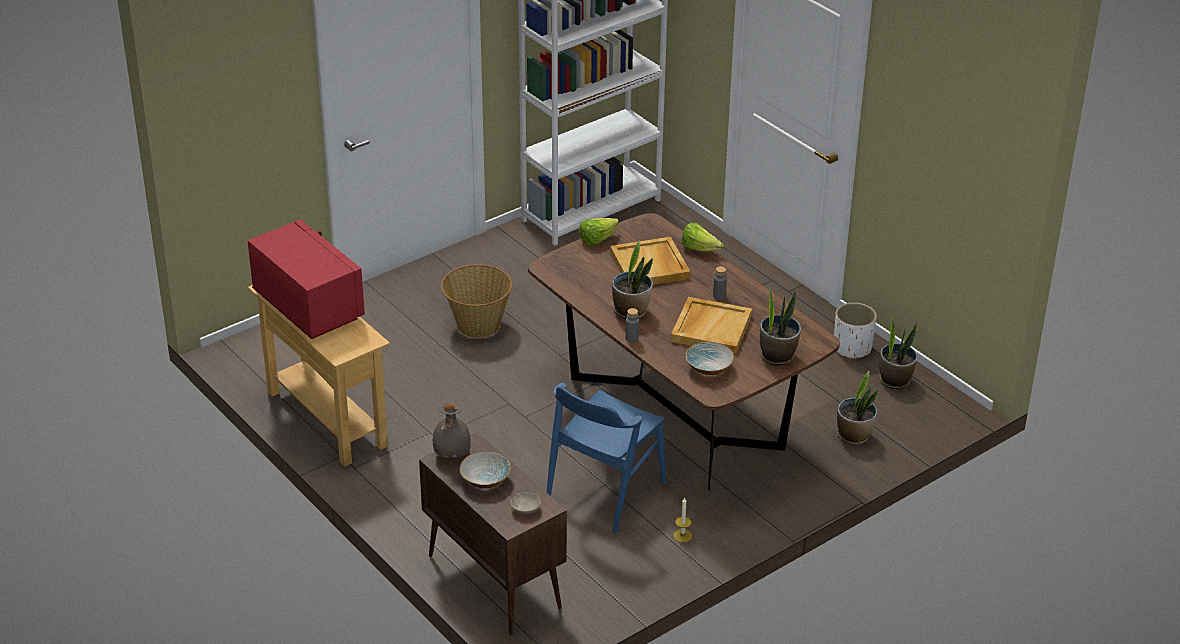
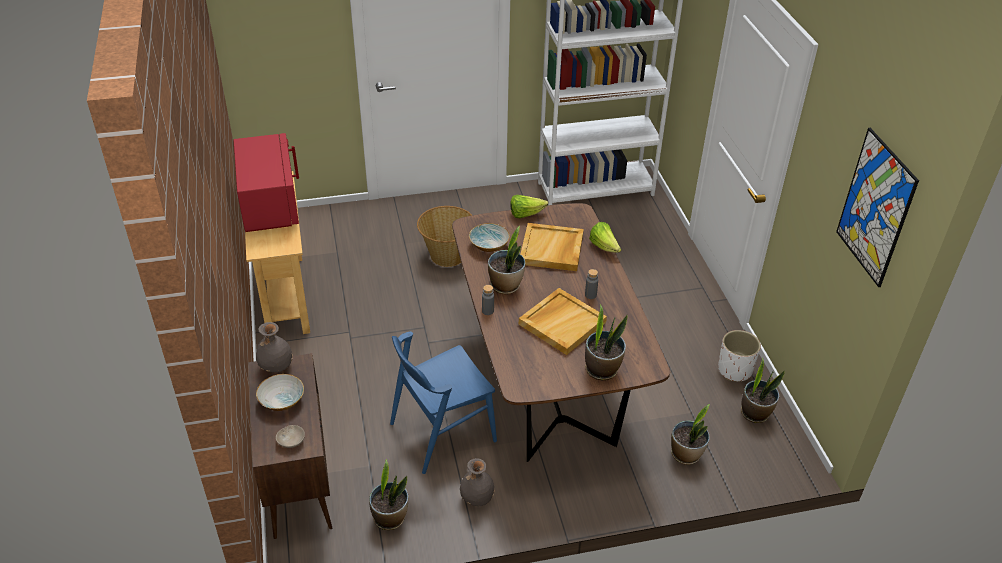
camera: 25 degrees right, 5 degrees up
candle [673,497,692,542] -> grey vase [460,458,494,506]
bowl [685,342,734,375] -> bowl moved to [469,223,510,252]
none -> potted plant [369,459,408,530]
none -> picture [836,128,919,287]

